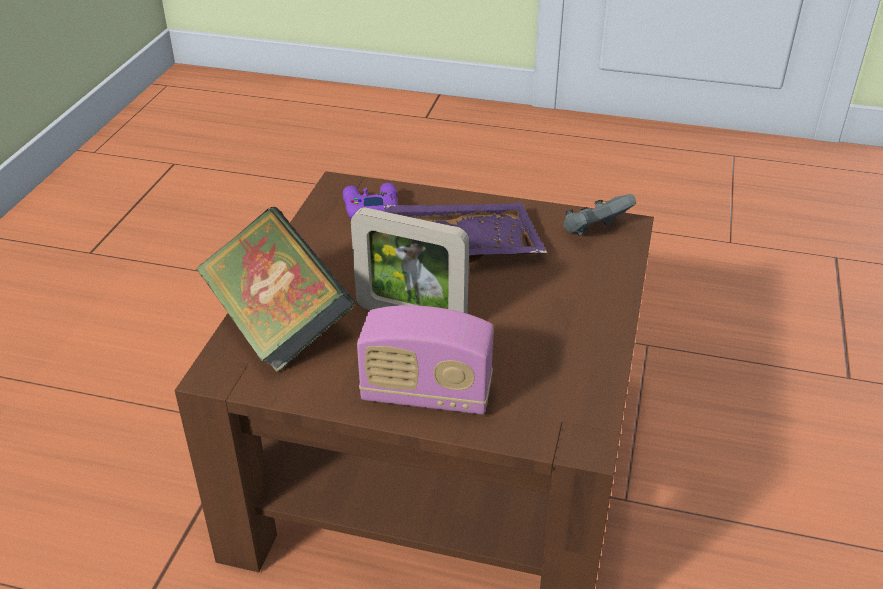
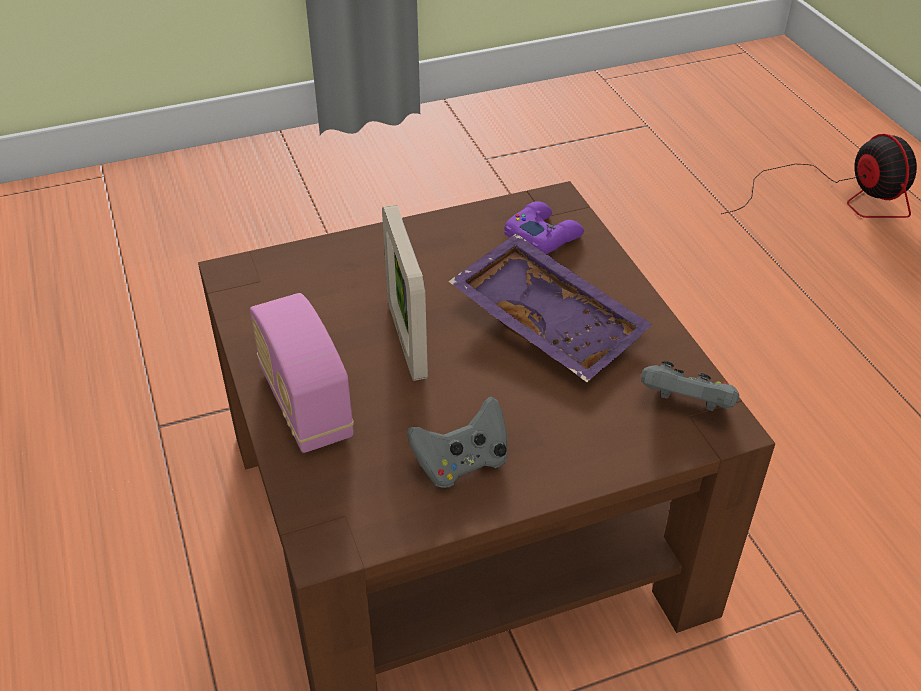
camera: 55 degrees right, 5 degrees up
book [195,207,356,373] -> none
none -> grey game controller [407,397,508,488]
none -> fan [721,134,917,218]

